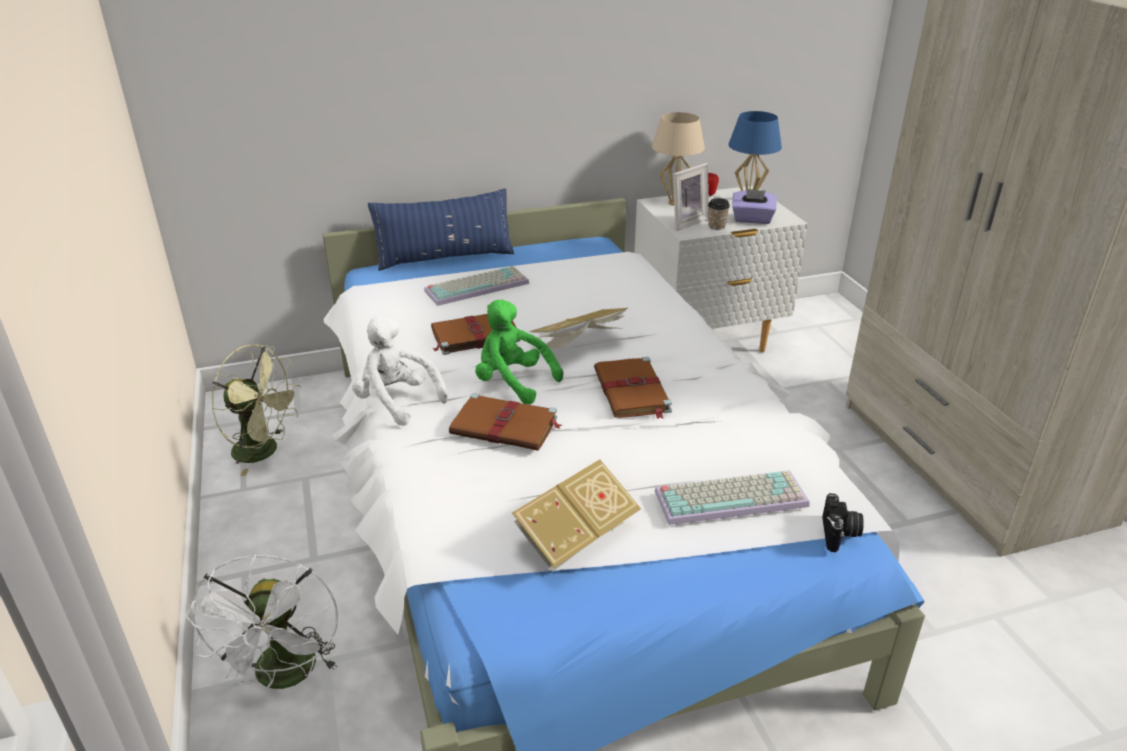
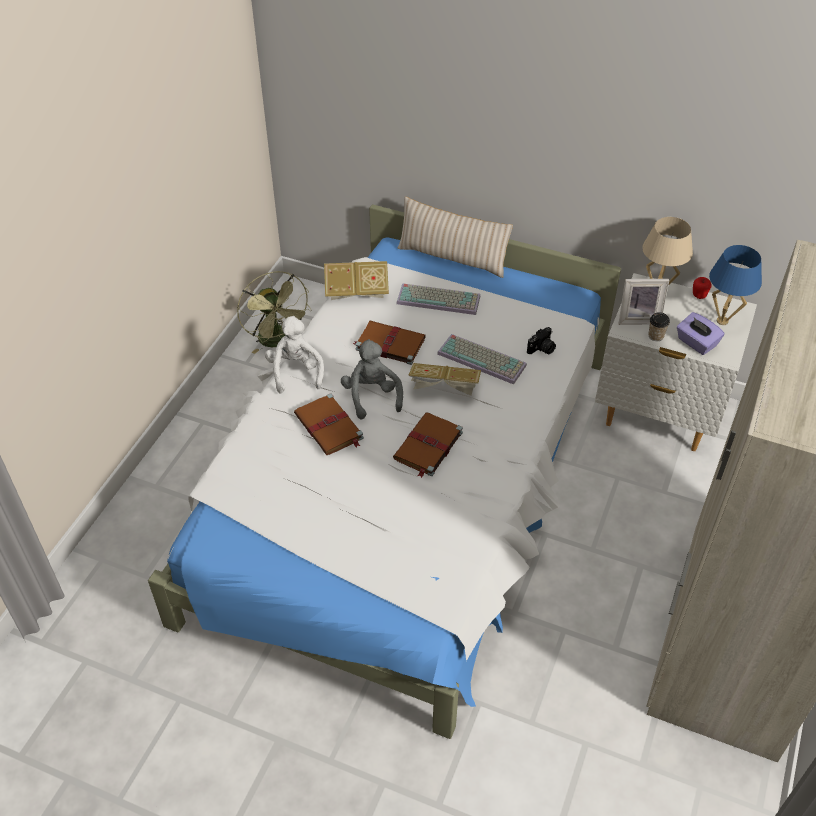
camera: 40 degrees right, 15 degrees up
white fan [186,554,338,690] -> none
blue pillow [368,188,514,271] -> beige pillow [398,197,513,278]
green plush toy [475,300,563,404] -> grey plush toy [341,339,403,420]
book [512,459,641,572] -> book moved to [324,261,389,300]
keyboard [655,470,810,525] -> keyboard moved to [437,334,527,384]
camera [822,493,864,552] -> camera moved to [527,327,556,354]

